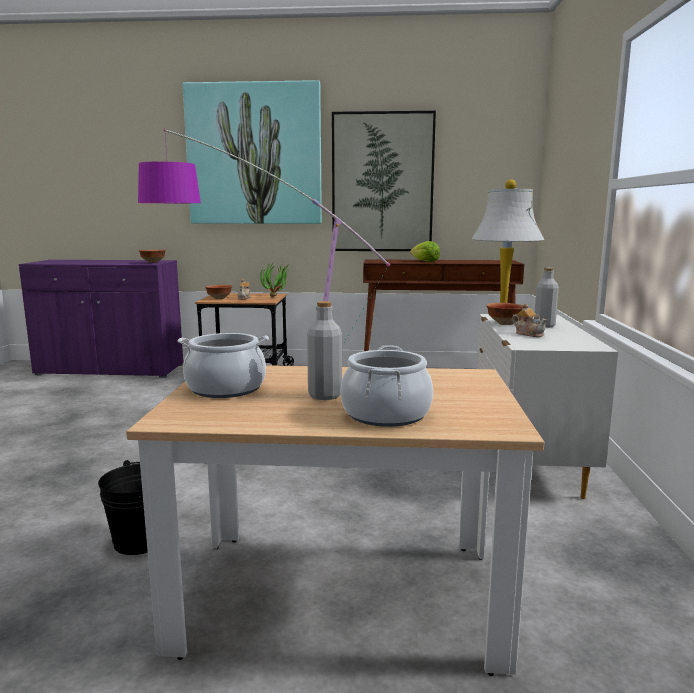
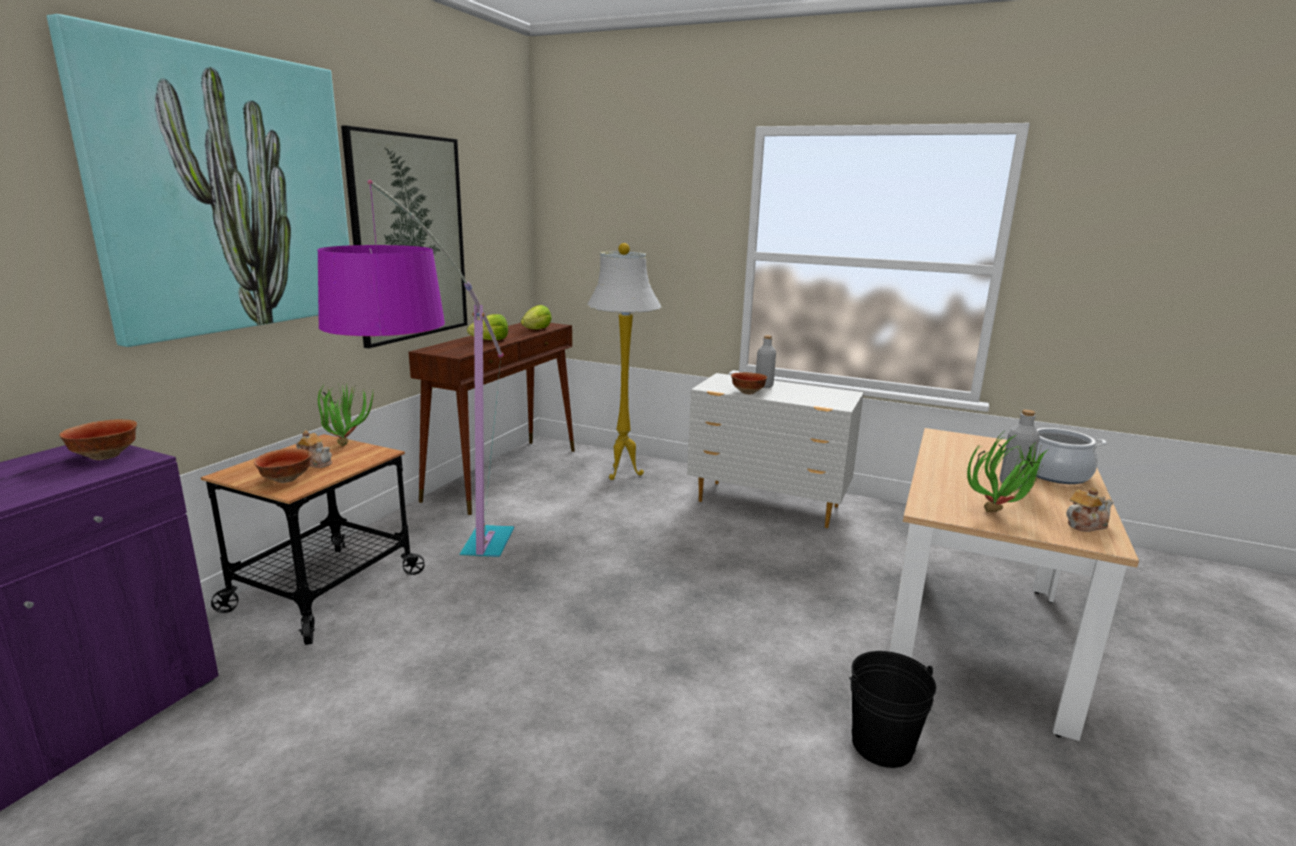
camera: 70 degrees left, 5 degrees up
cooking pot [177,333,269,398] -> potted plant [967,429,1049,512]
teapot [512,303,547,337] -> teapot moved to [1066,487,1114,532]
none -> lettuce [521,305,552,329]

